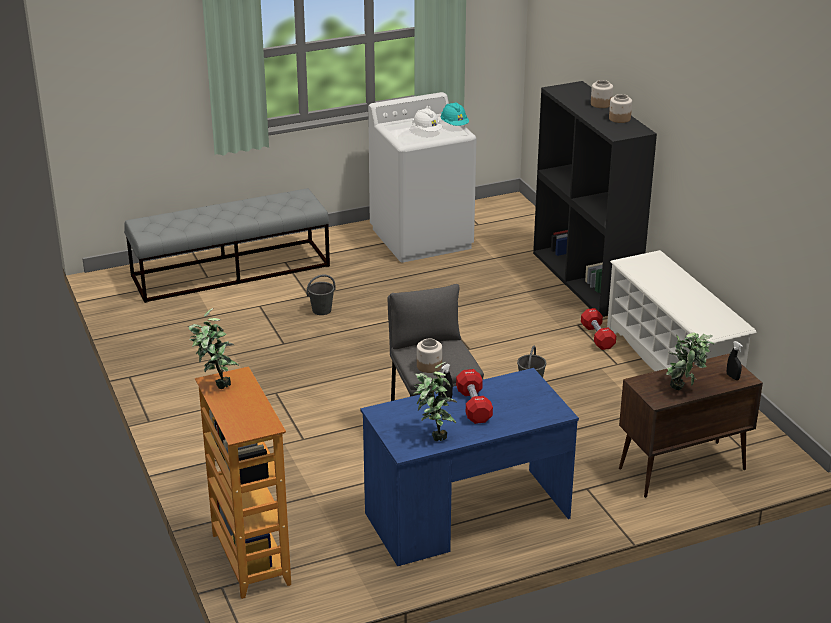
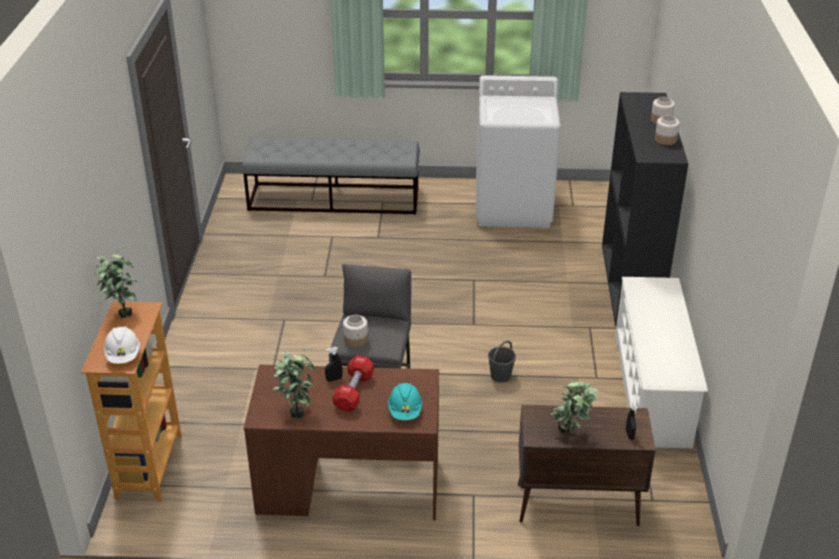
camera: 25 degrees right, 5 degrees up
grey bucket [307,274,336,315] -> none
blue desk [360,368,579,566] -> brown desk [244,365,439,520]
white hard hat [412,108,442,132] -> white hard hat moved to [104,326,140,364]
turquoise hard hat [441,102,469,126] -> turquoise hard hat moved to [388,383,422,420]
red dumbbell [581,308,616,350] -> none

